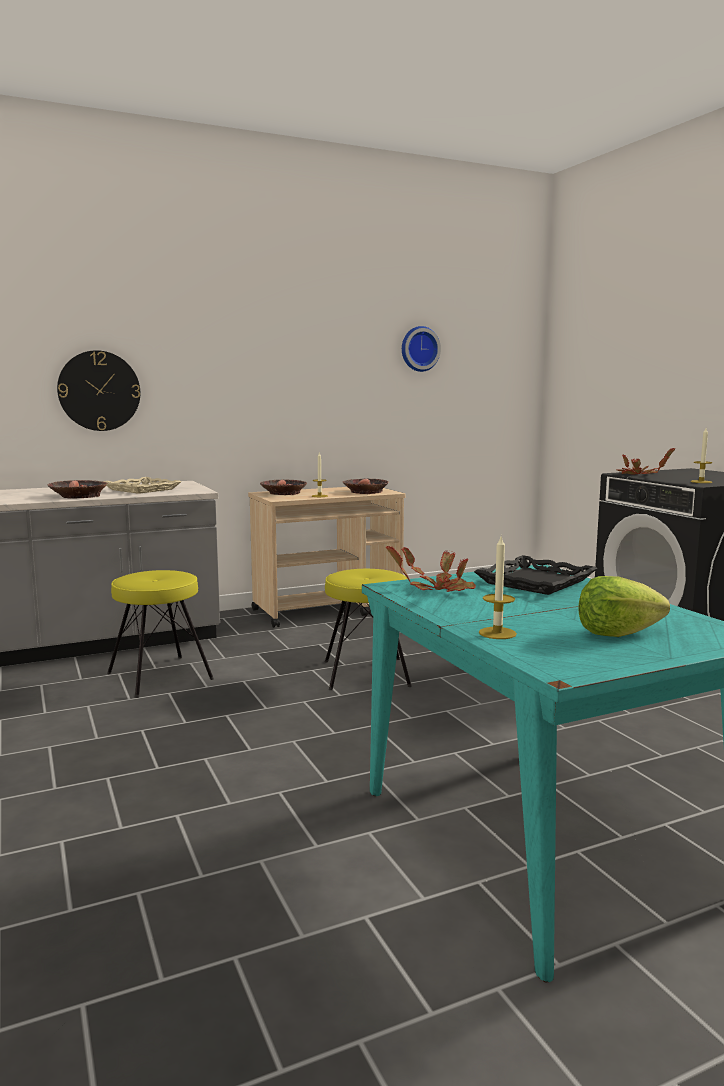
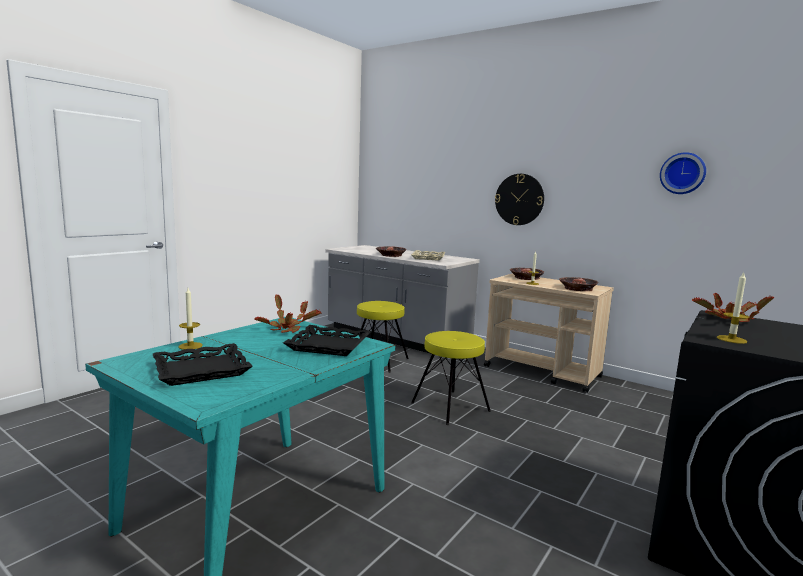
camera: 60 degrees right, 0 degrees up
wall clock [57,350,140,431] -> wall clock moved to [495,174,544,225]
lettuce [579,576,670,637] -> black tray [153,343,253,386]

